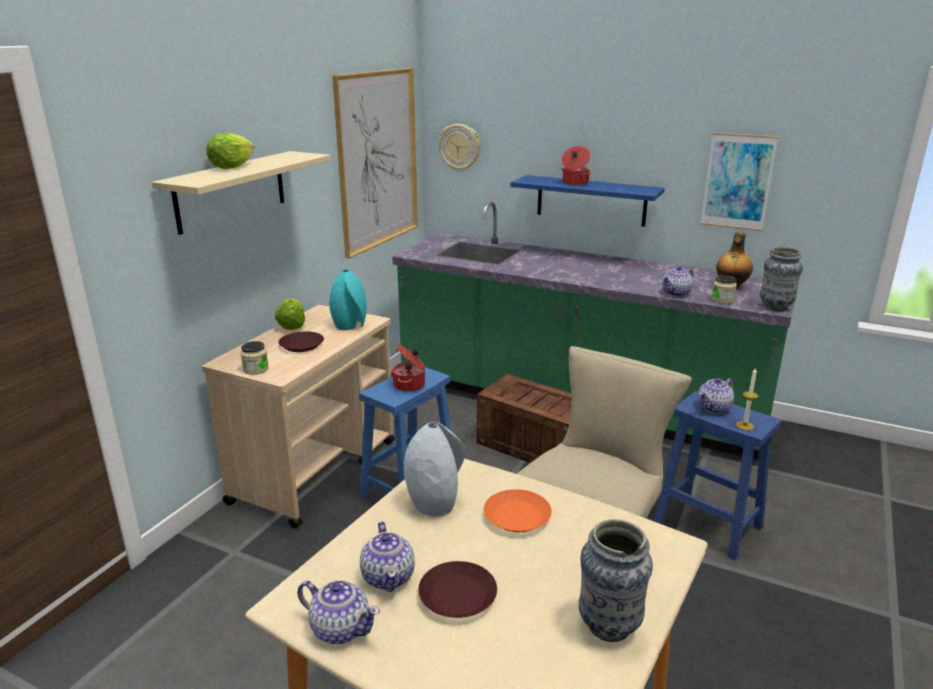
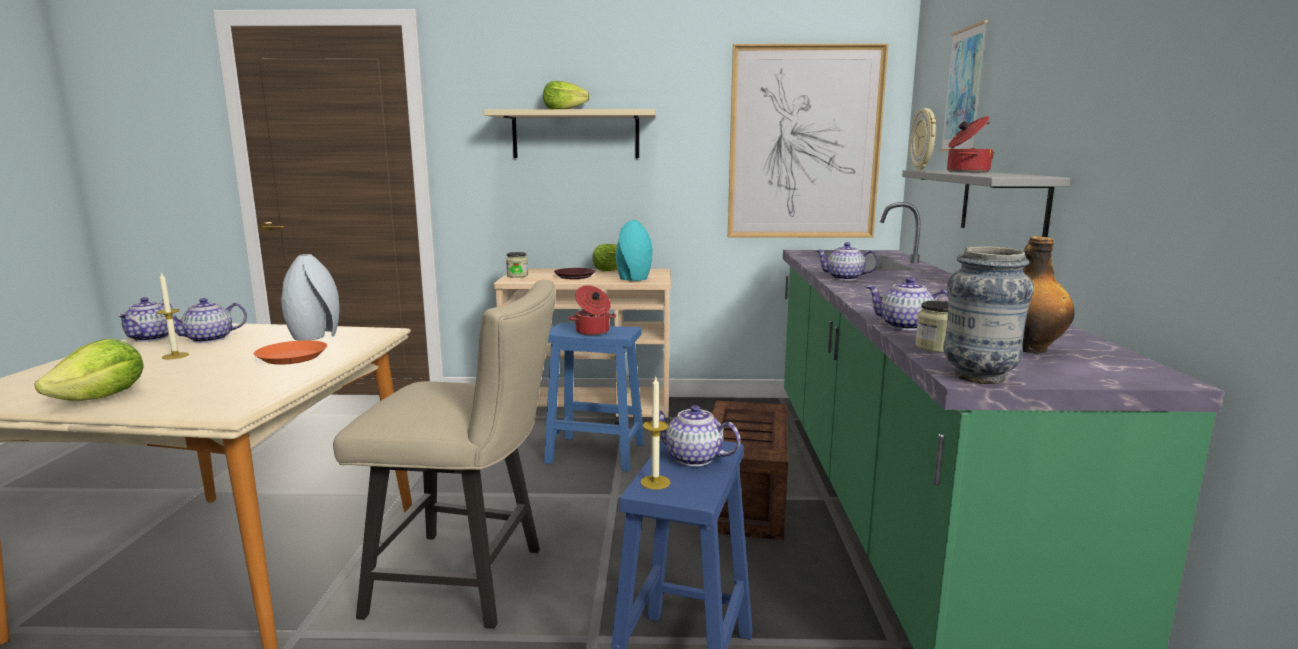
camera: 65 degrees right, 10 degrees down
brown plate [418,561,497,618] -> candle [156,272,189,359]
blue shelf [510,175,665,227] -> grey shelf [902,170,1071,238]
vase [579,519,653,642] -> lettuce [35,338,144,401]
picture [700,133,778,231] -> picture moved to [940,20,988,151]
none -> teapot [815,242,878,281]

